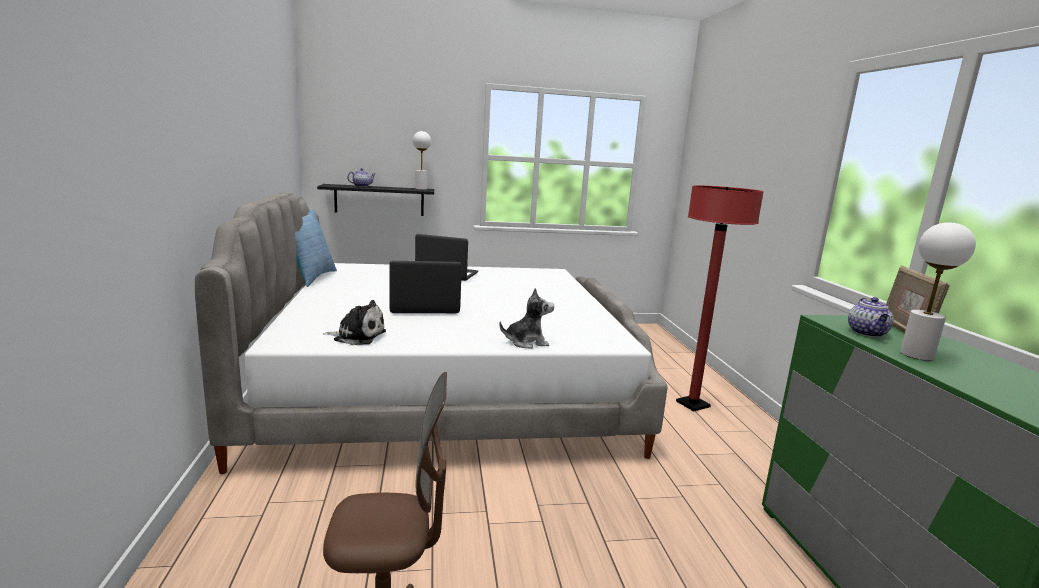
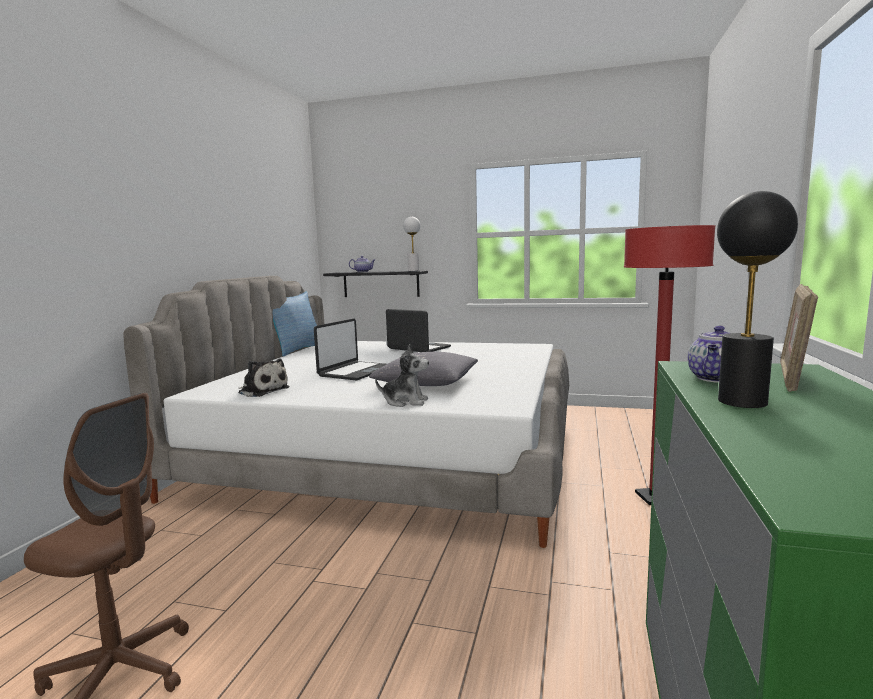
camera: 25 degrees right, 5 degrees down
laptop [389,261,462,313] -> laptop turned 105 degrees clockwise [314,319,386,381]
white table lamp [900,222,976,361] -> black table lamp [717,191,798,408]
none -> grey pillow [369,352,478,386]

